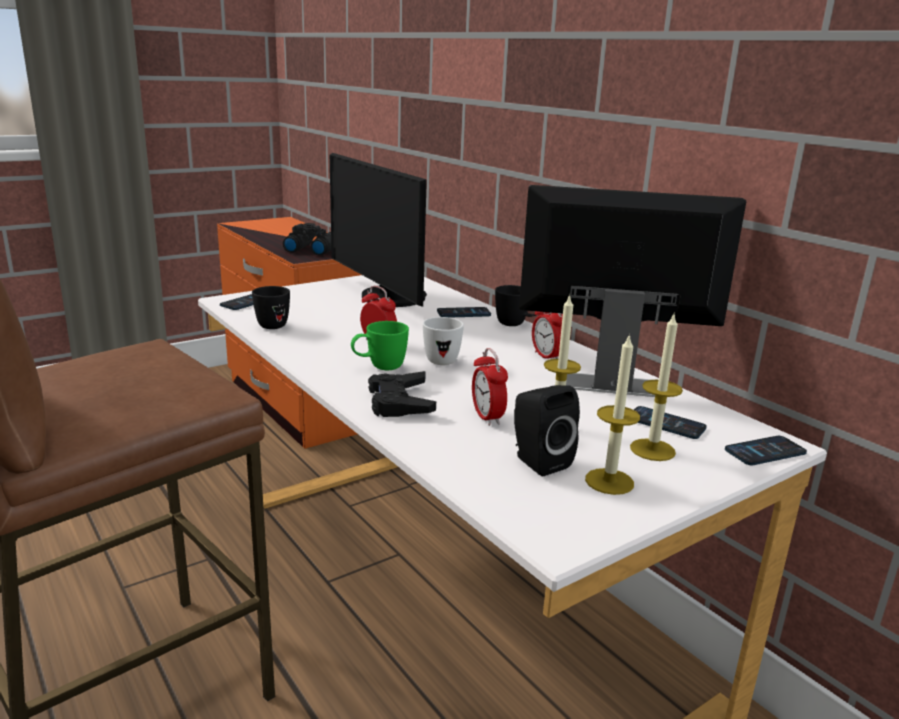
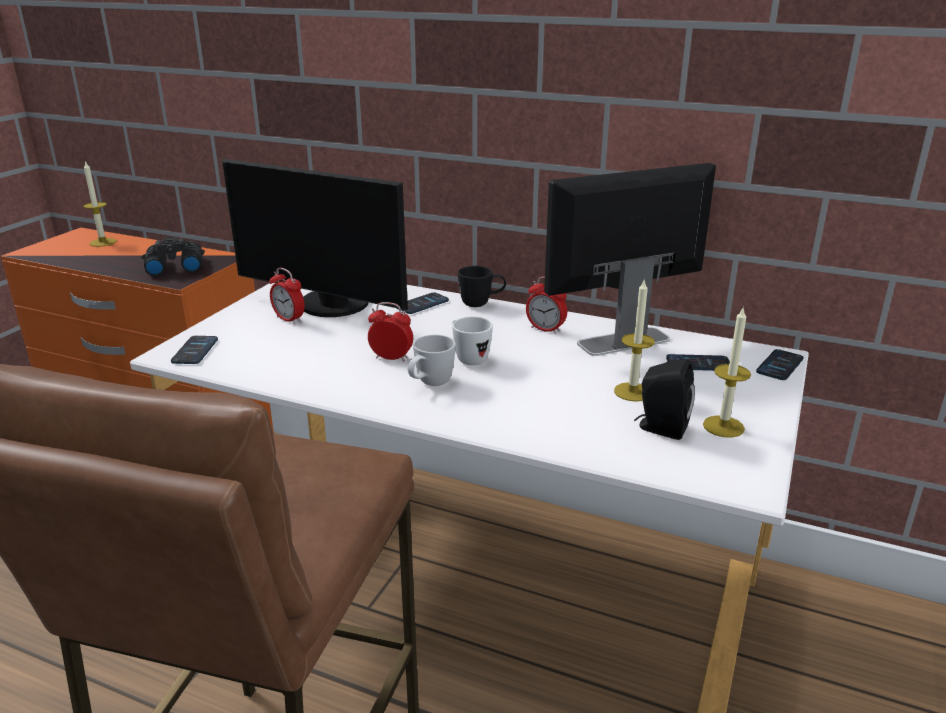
camera: 30 degrees left, 5 degrees up
black mug [252,286,290,329] -> none
green mug [351,321,409,370] -> white mug [408,335,456,386]
black game controller [368,371,436,417] -> none
alarm clock [472,348,508,426] -> alarm clock moved to [269,268,305,324]
candle [630,315,683,461] -> candle moved to [83,161,116,247]

